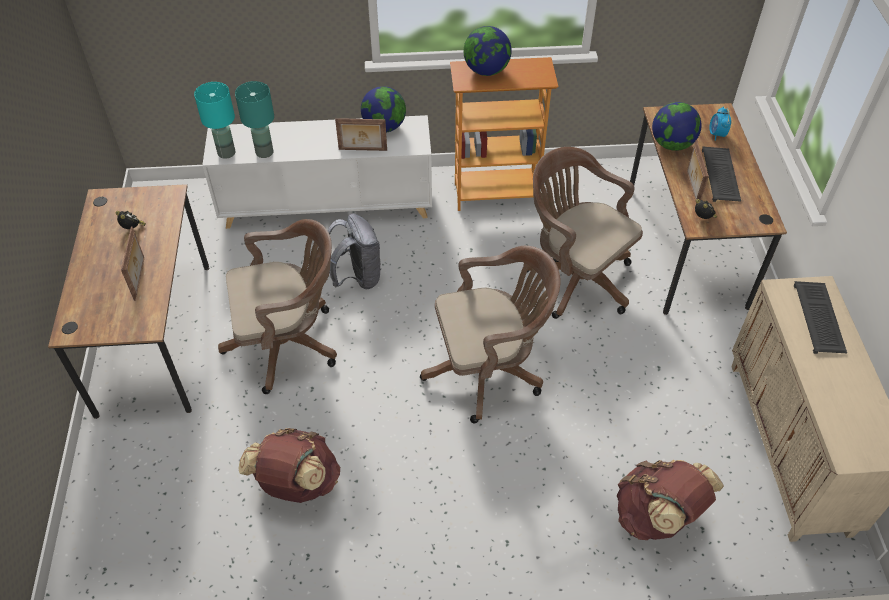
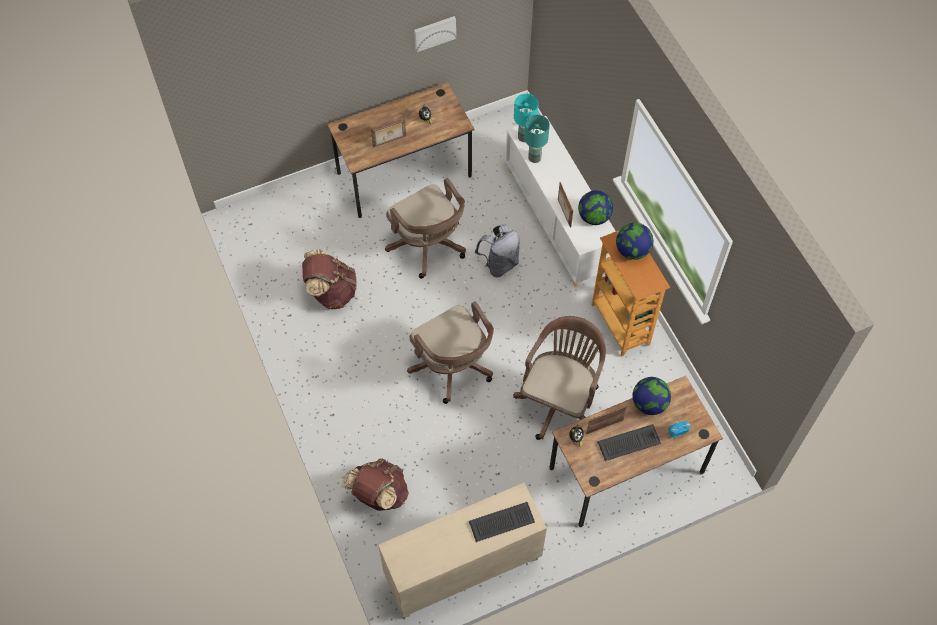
camera: 70 degrees right, 10 degrees up
none -> picture [414,16,456,52]

